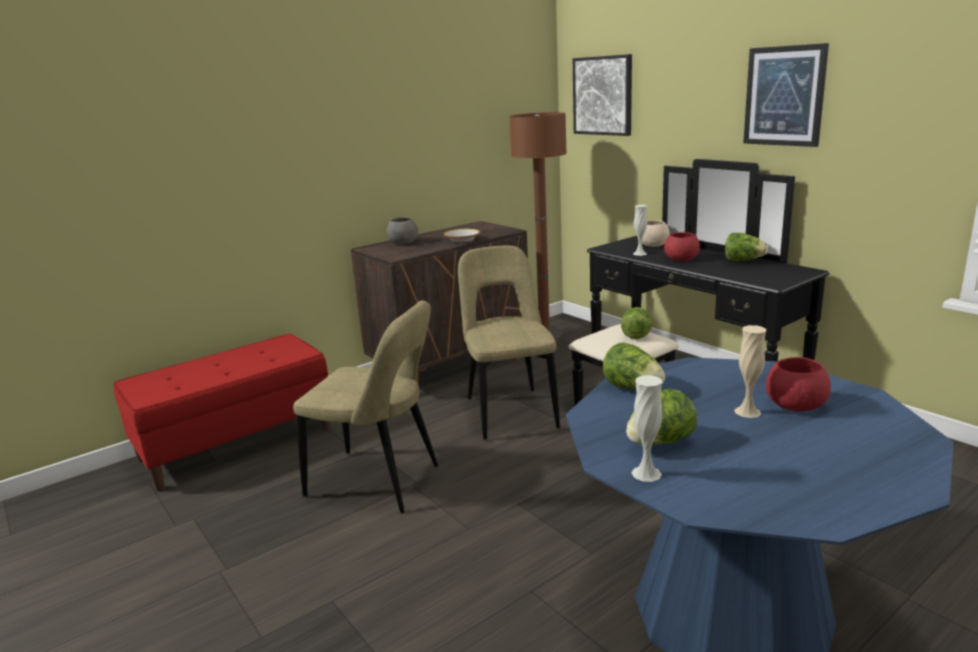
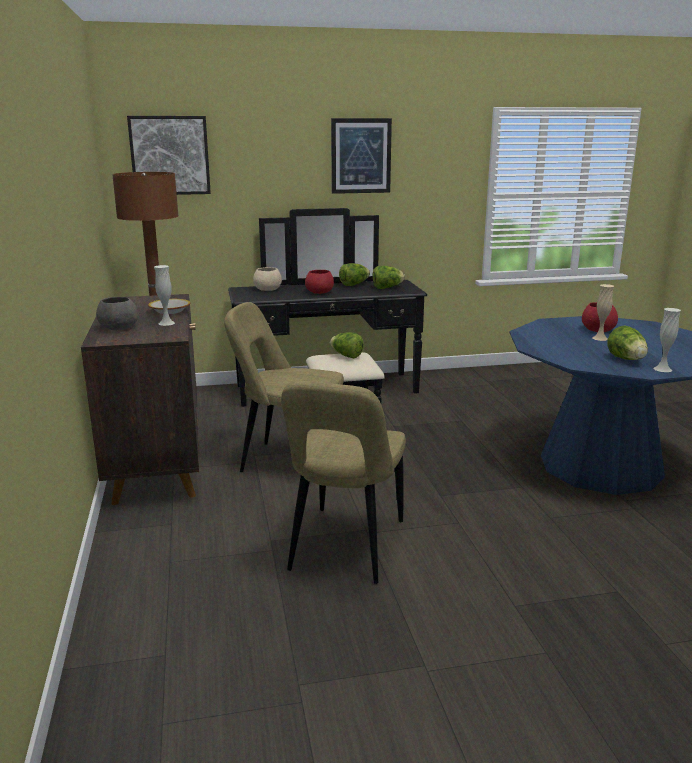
camera: 65 degrees left, 0 degrees up
red bench [114,334,330,491] -> none
beige chair [293,300,438,514] -> beige chair turned 150 degrees clockwise [281,381,406,584]
lettuce [603,343,665,389] -> lettuce moved to [372,266,405,289]
white vase [633,205,647,256] -> white vase moved to [154,265,175,326]

